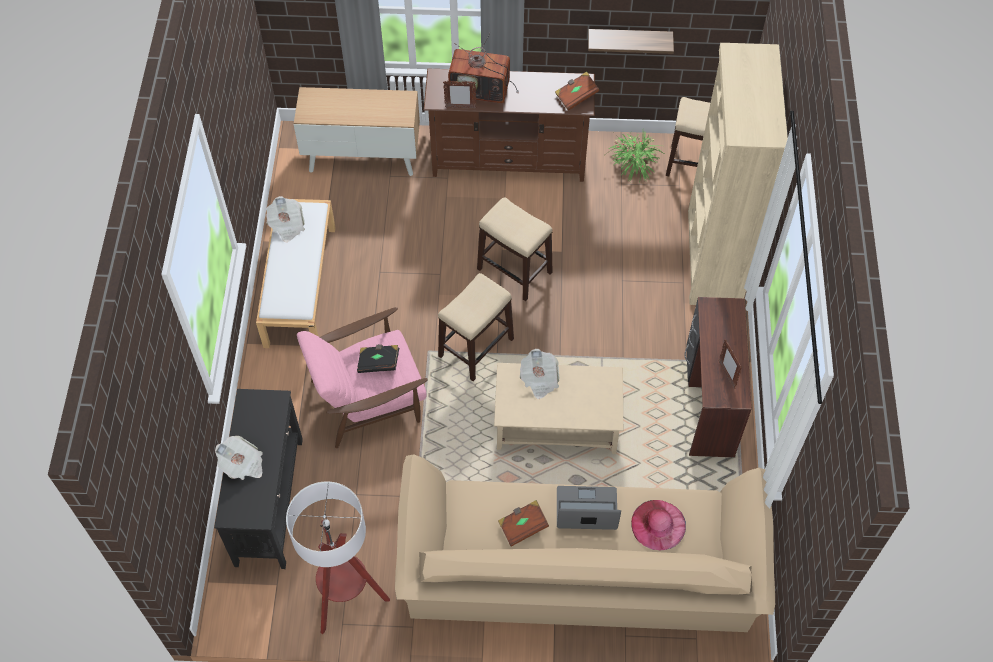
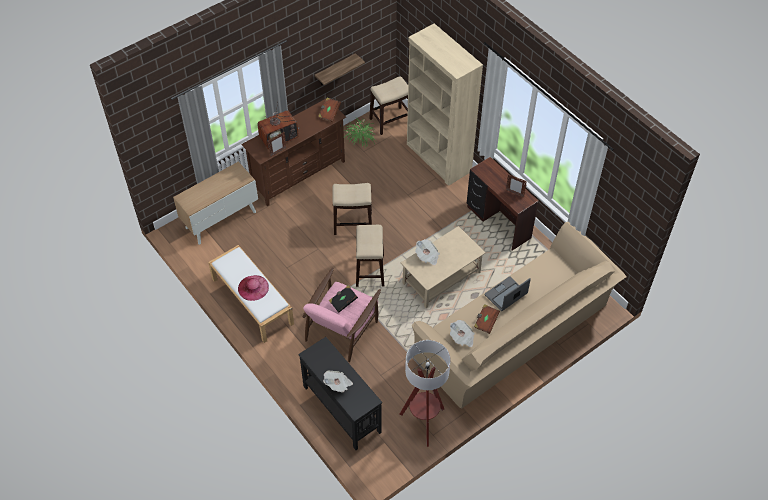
camera: 40 degrees left, 5 degrees down
newspaper [266,196,305,242] -> newspaper moved to [450,320,475,347]
pink hat [631,500,686,550] -> pink hat moved to [238,275,269,301]

